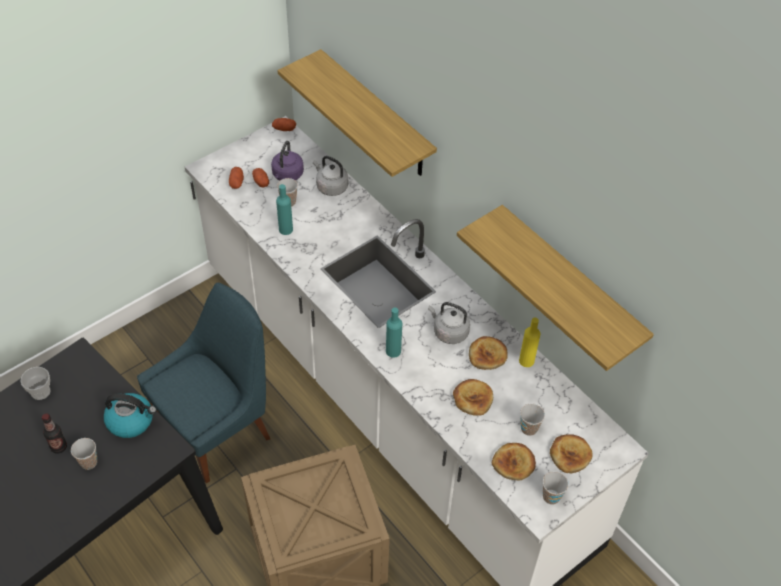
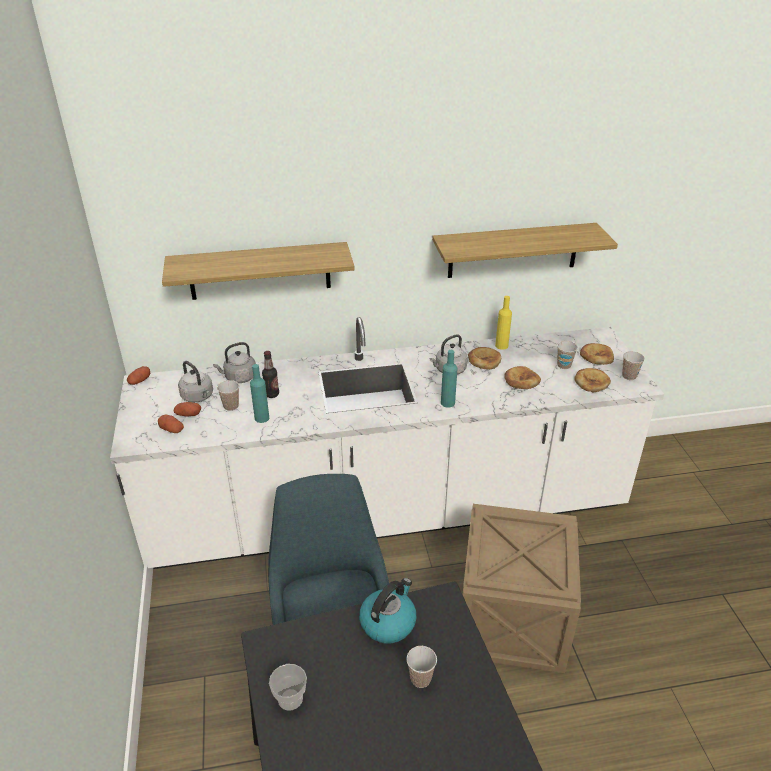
camera: 60 degrees left, 15 degrees down
bottle [42,413,67,453] -> bottle moved to [262,351,279,398]
purple kettle [271,141,304,181] -> grey kettle [178,361,213,403]

